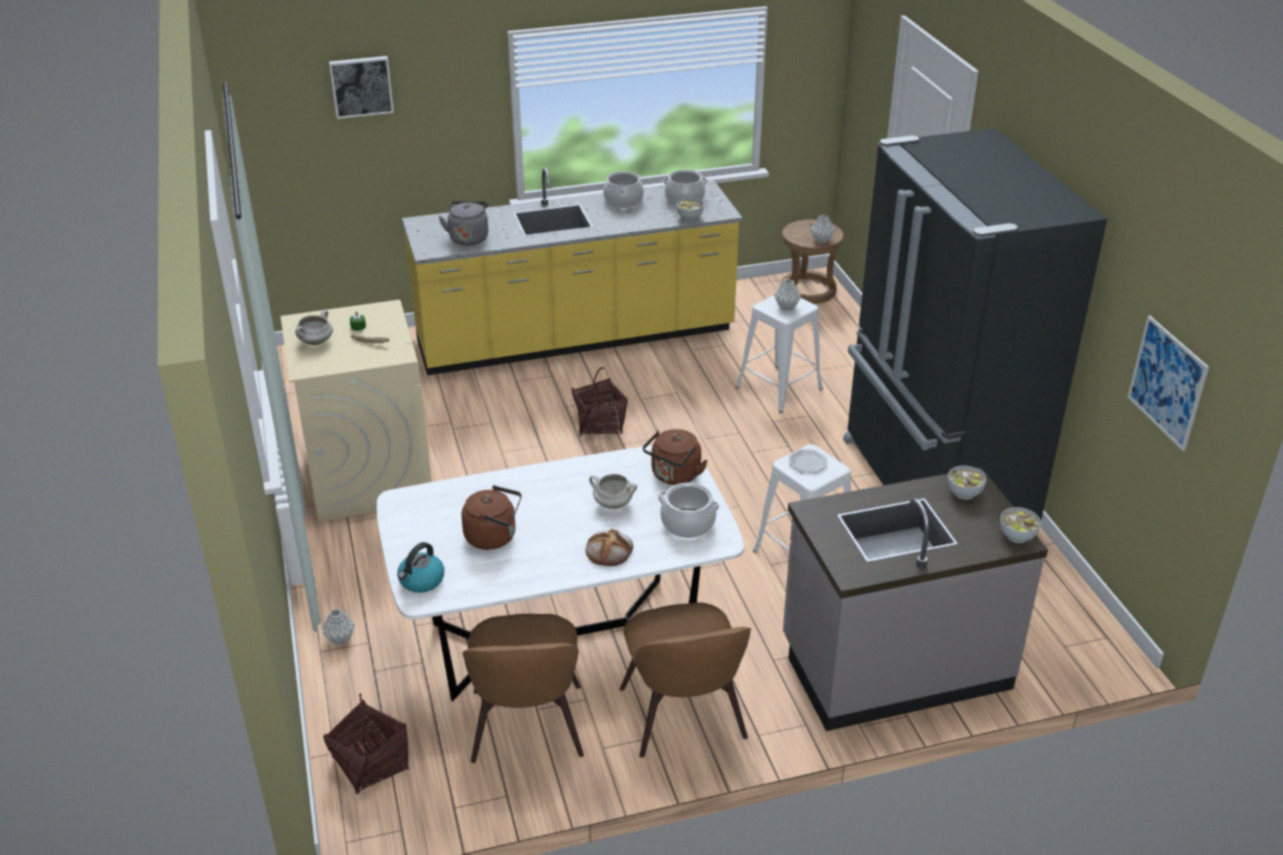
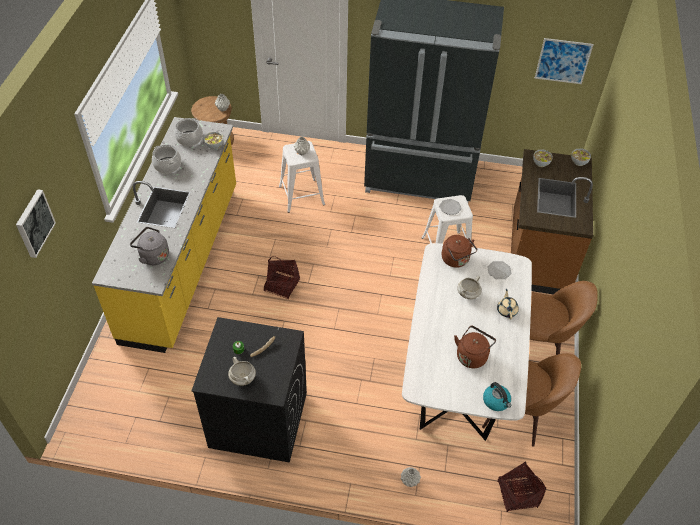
camera: 65 degrees left, 15 degrees up
beige washing machine [280,300,432,522] -> black washing machine [191,317,307,463]
bread [586,529,633,566] -> beige teapot [497,289,519,319]
cooking pot [658,483,719,538] -> plate [488,261,511,279]
grey counter [783,468,1048,731] -> brown counter [511,149,593,294]

